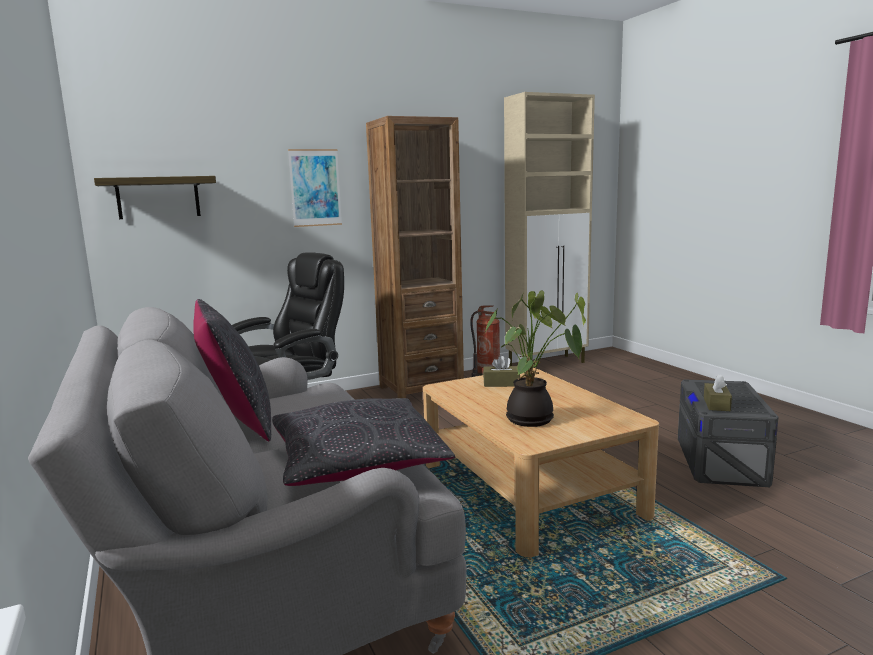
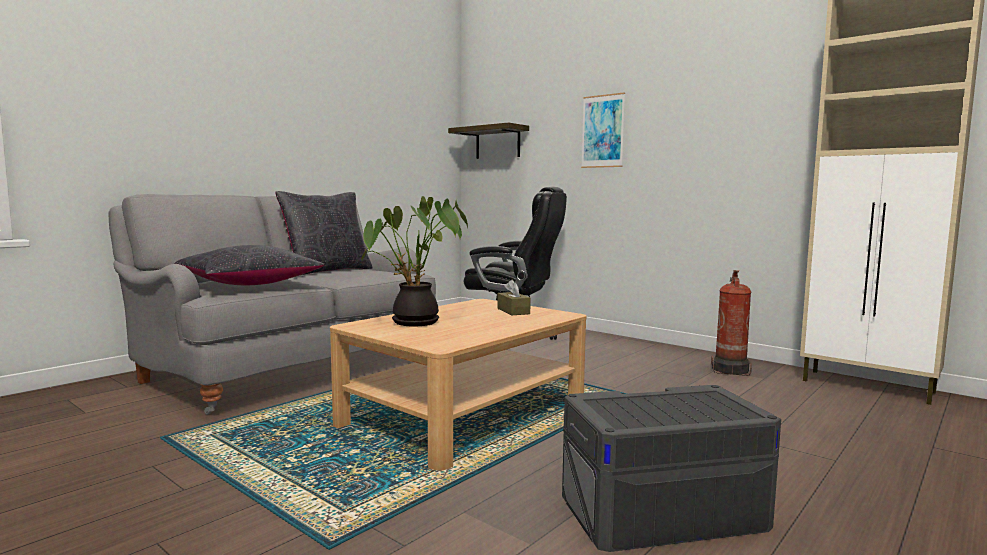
camera: 65 degrees right, 5 degrees down
brown bookcase [366,116,464,398] -> none
brown tissue box [704,374,732,411] -> none

